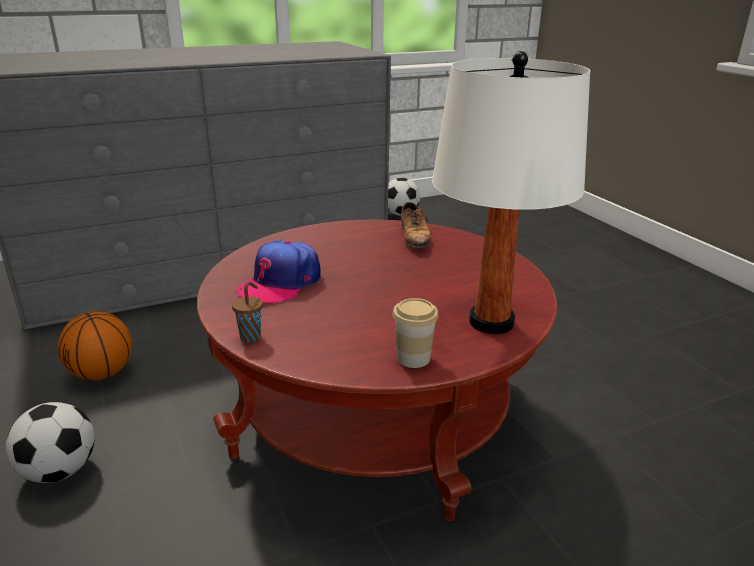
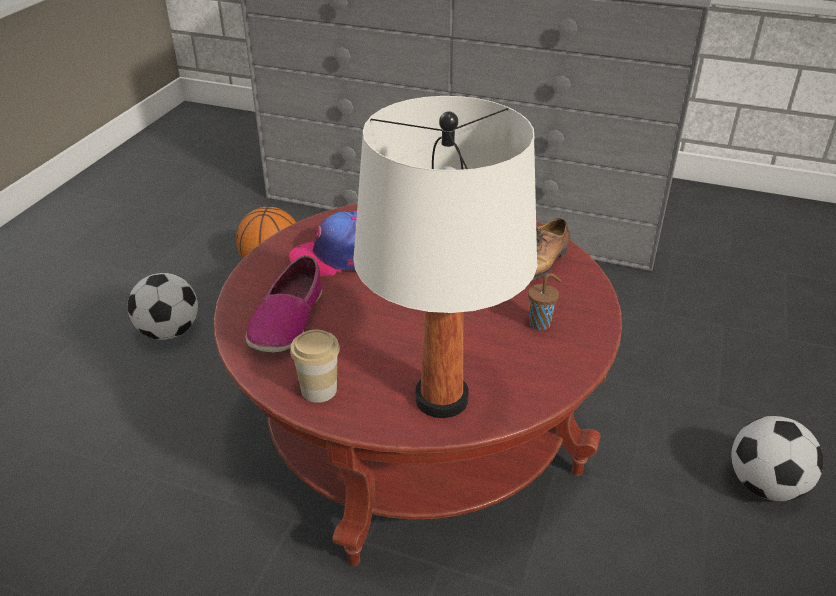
camera: 45 degrees right, 10 degrees up
brown cup [232,281,263,342] -> brown cup moved to [528,273,562,330]
football [388,178,420,216] -> football moved to [731,416,823,501]
none -> shoe [246,256,322,353]

